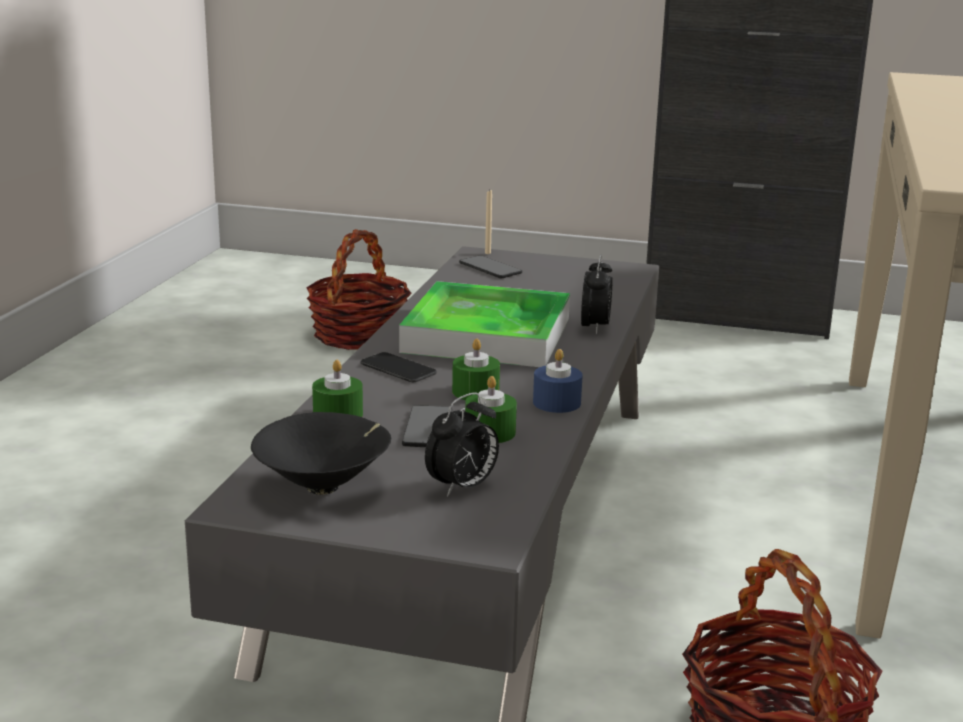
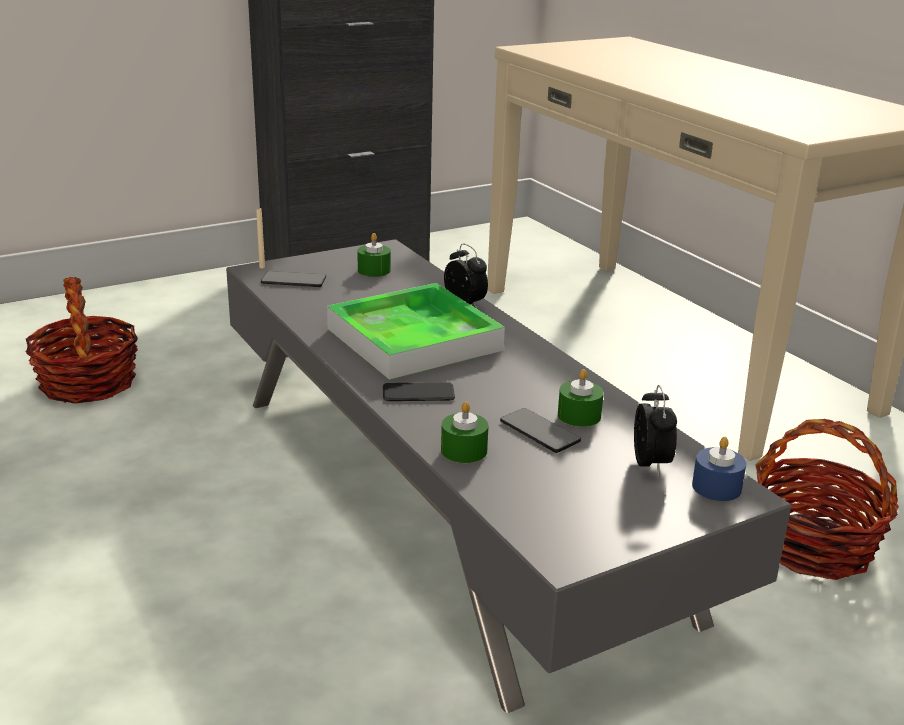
camera: 45 degrees left, 5 degrees up
black bowl [251,412,391,495] -> none
green candle [452,339,500,400] -> green candle moved to [357,233,391,277]
blue candle [533,349,583,413] -> blue candle moved to [692,437,746,501]

